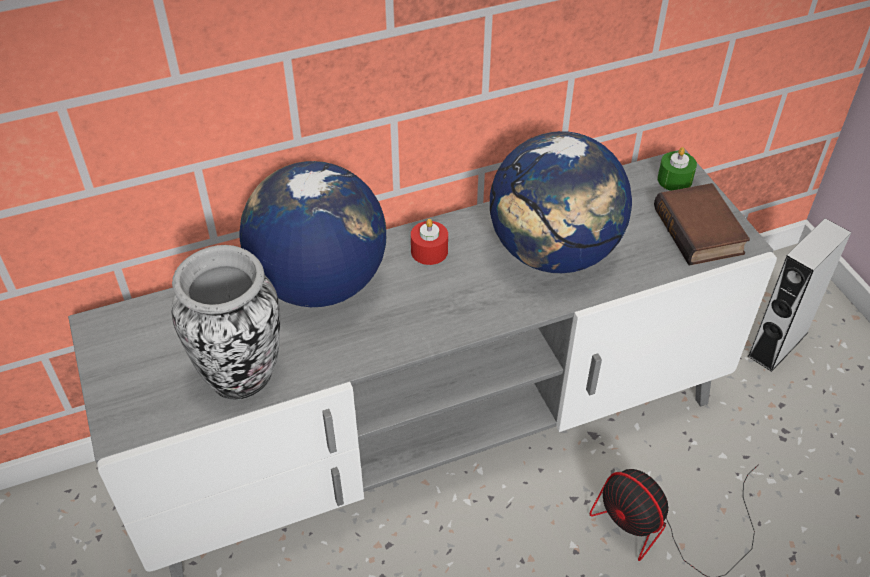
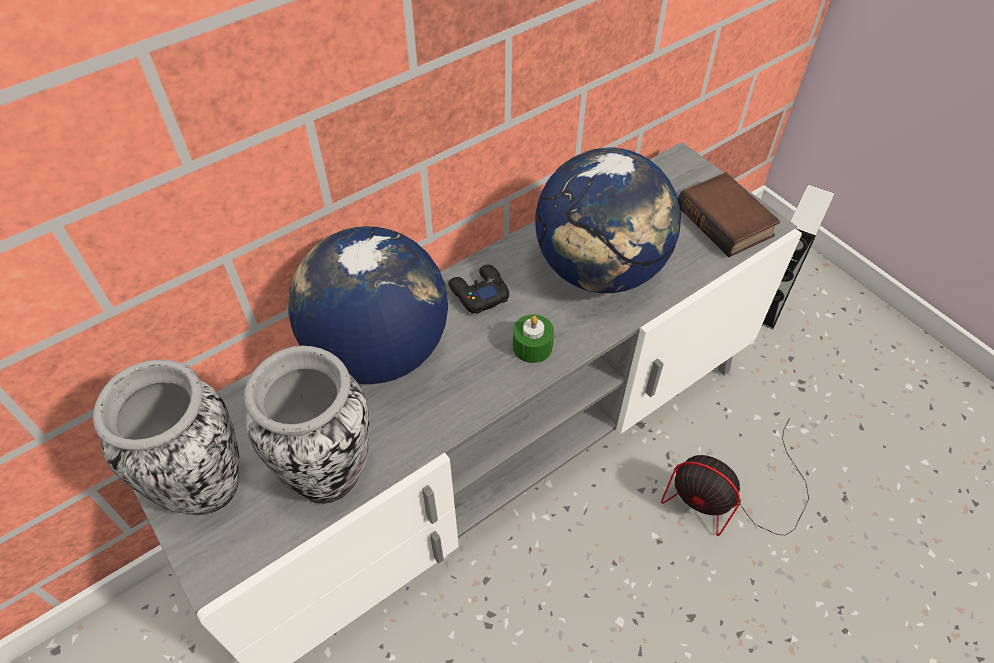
camera: 15 degrees left, 5 degrees up
red candle [411,219,448,265] -> black game controller [448,265,509,314]
green candle [657,147,697,191] -> green candle moved to [513,315,554,363]
none -> vase [93,360,240,515]

